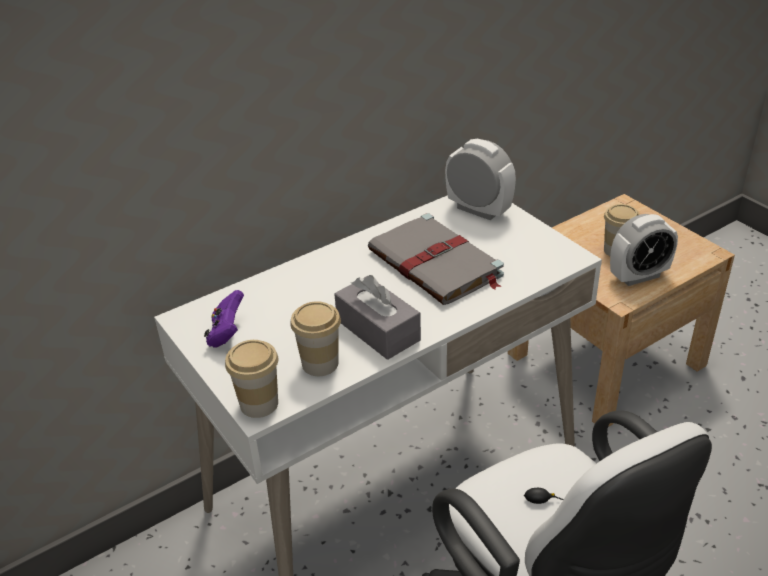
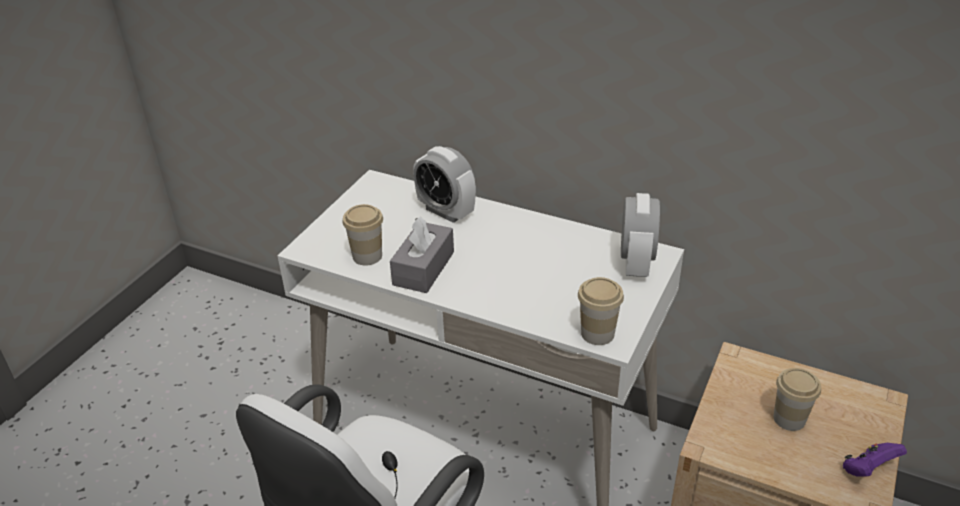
camera: 60 degrees right, 0 degrees up
purple game controller [204,290,244,348] -> purple game controller moved to [843,443,907,476]
cup [225,340,278,418] -> cup moved to [578,277,624,345]
grey book [368,213,504,305] -> none
alarm clock [610,214,678,286] -> alarm clock moved to [413,146,476,223]

